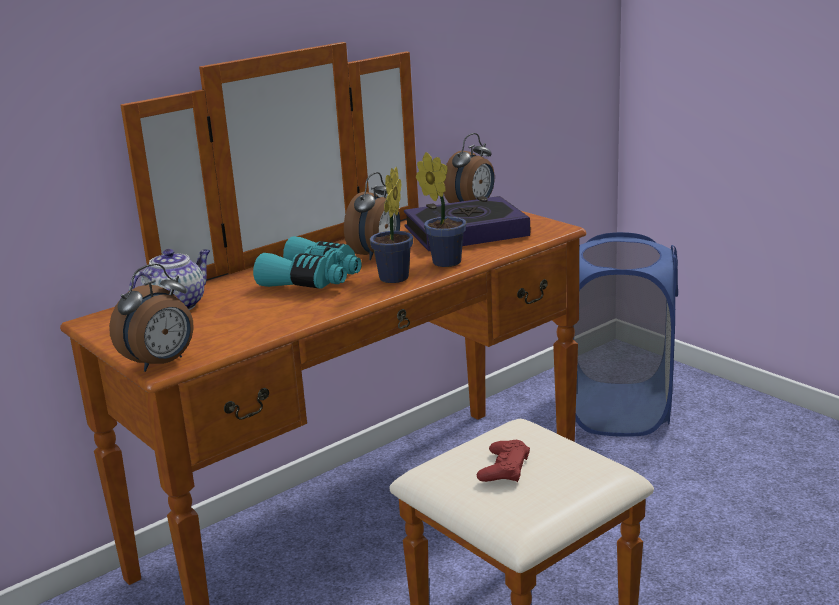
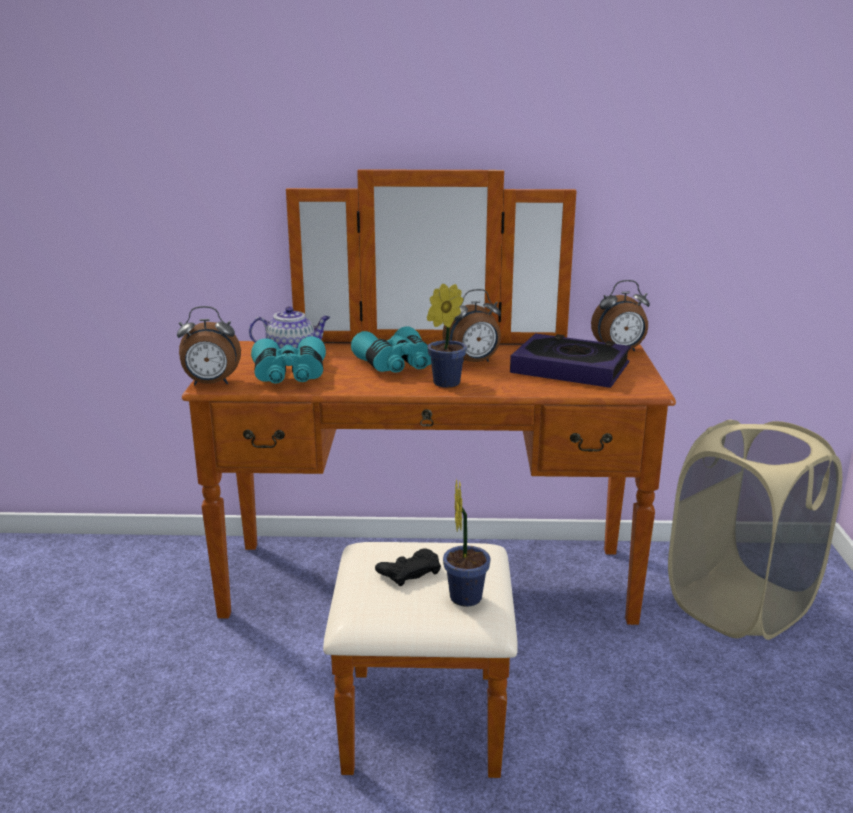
camera: 40 degrees right, 0 degrees up
potted plant [416,152,466,267] -> potted plant moved to [443,479,491,607]
red game controller [477,440,530,482] -> black game controller [375,548,441,586]
blue laundry basket [573,232,678,437] -> beige laundry basket [668,420,842,640]
none -> turquoise binoculars [251,336,326,383]

